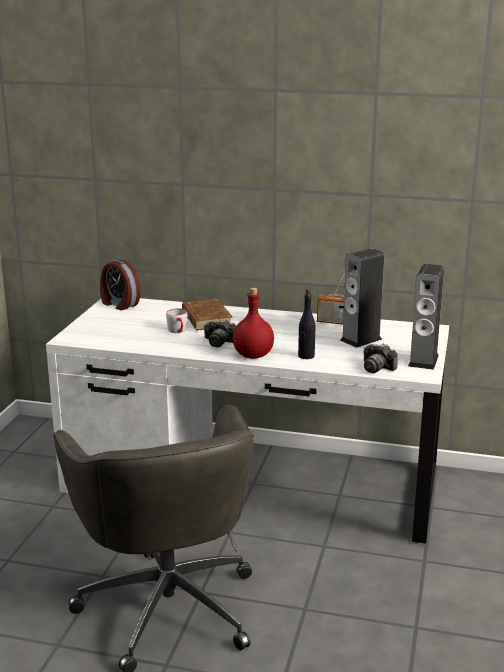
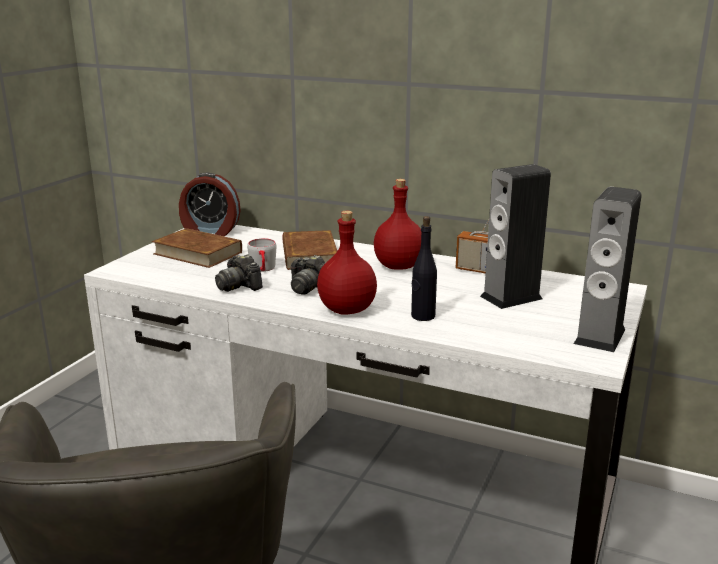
camera: 10 degrees right, 0 degrees up
alarm clock [100,259,141,310] -> alarm clock turned 45 degrees counterclockwise [179,173,241,236]
camera [363,343,398,373] -> camera moved to [215,254,263,292]
none -> brown book [152,228,242,268]
none -> red bottle [374,179,421,270]

